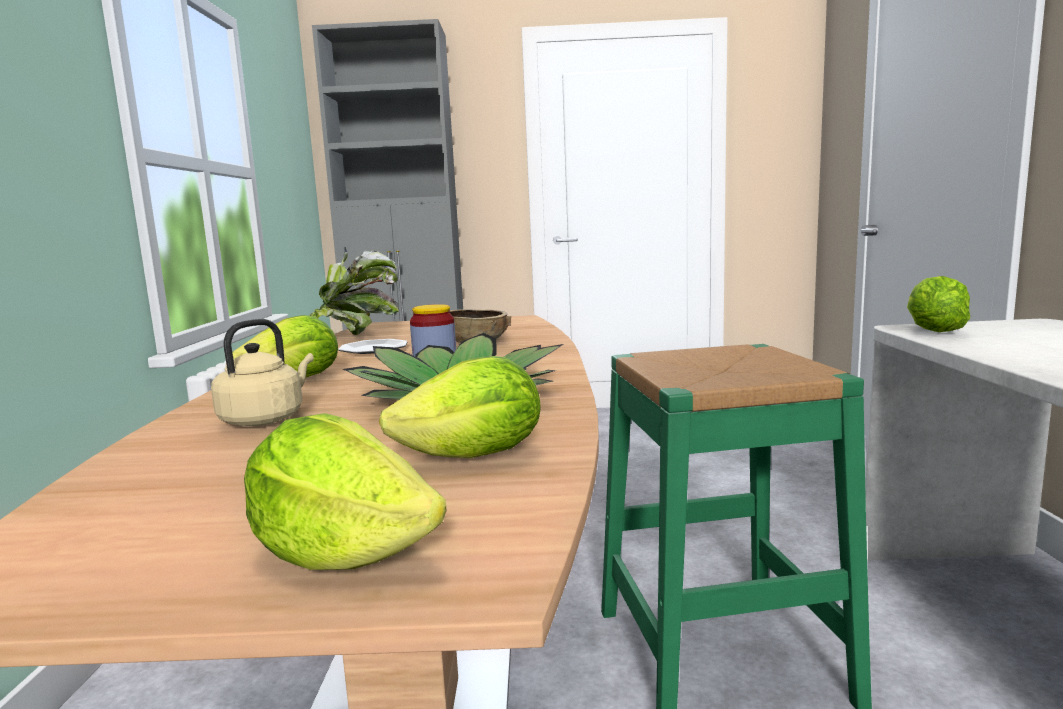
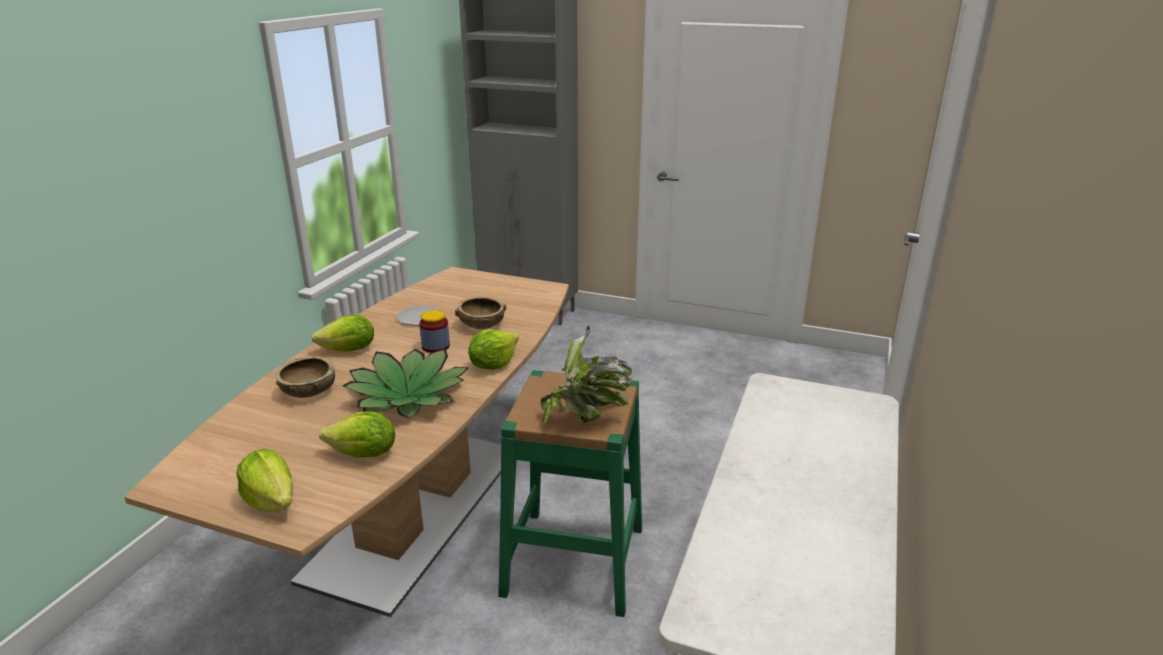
camera: 20 degrees right, 15 degrees up
beige kettle [211,319,314,426] -> brown bowl [275,356,335,398]
potted plant [309,247,399,335] -> potted plant moved to [541,325,632,427]
lettuce [907,276,970,332] -> lettuce moved to [468,329,519,369]

